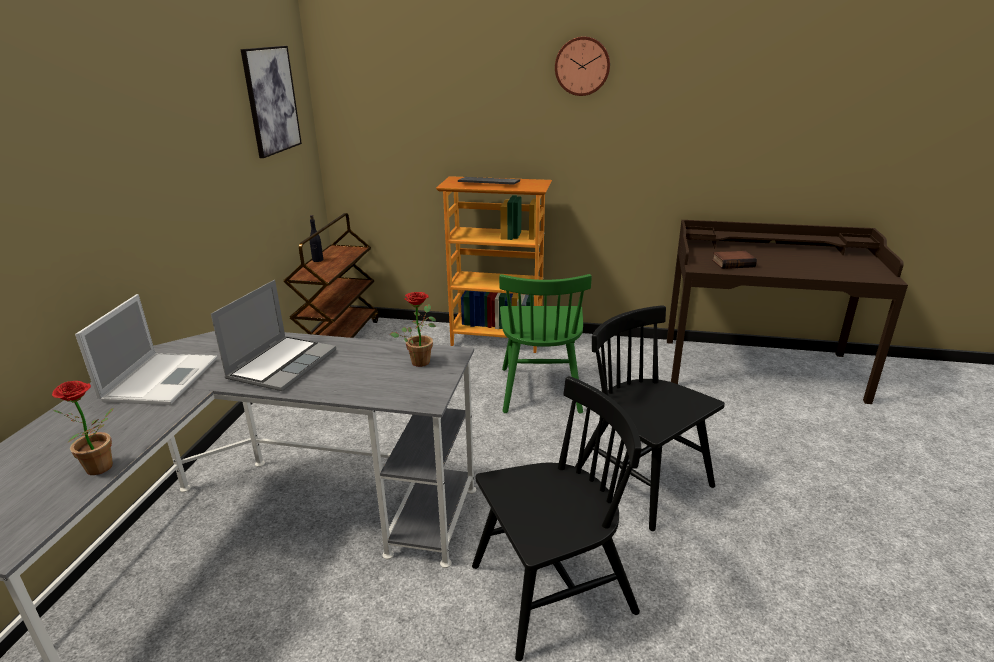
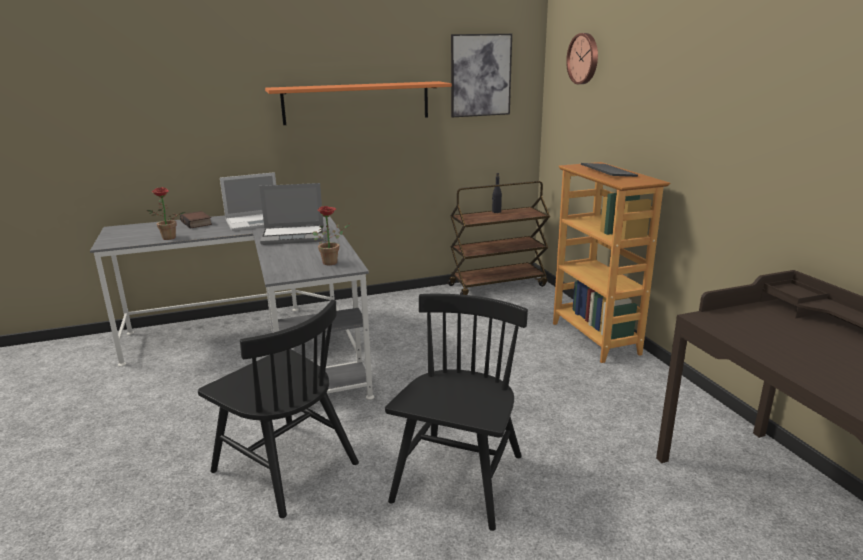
camera: 60 degrees right, 5 degrees down
green chair [499,274,592,414] -> none
wall clock [555,36,610,96] -> wall clock moved to [566,33,598,84]
book [712,251,757,269] -> book moved to [180,211,212,229]
none -> orange shelf [265,81,452,125]

